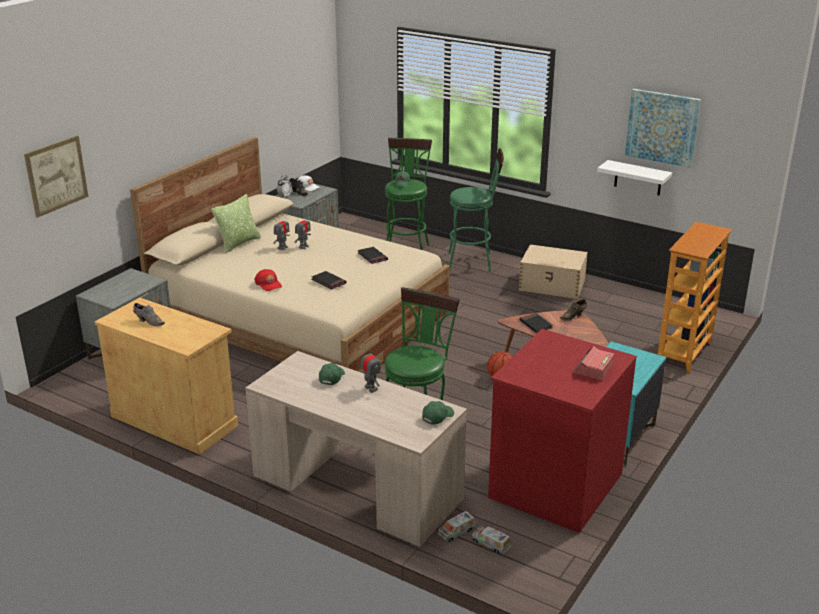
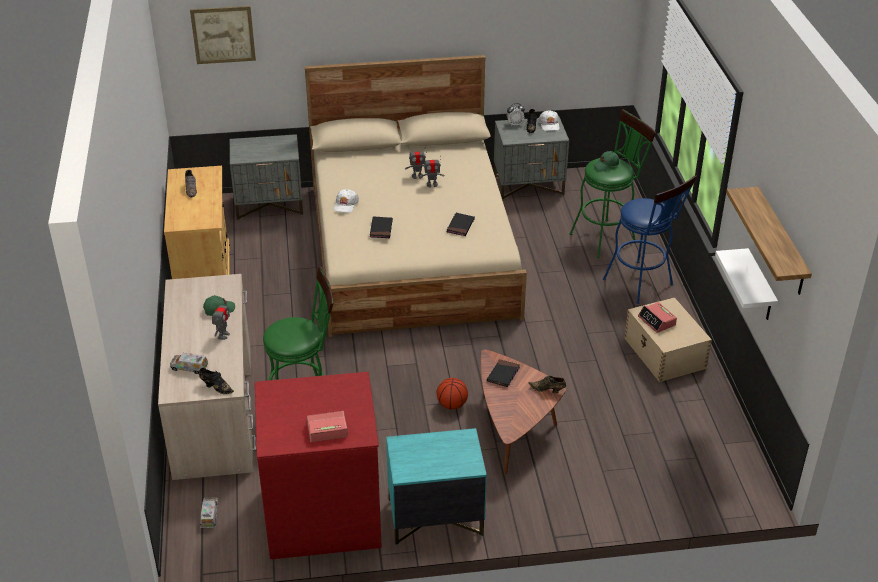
camera: 50 degrees right, 10 degrees up
pillow [211,194,261,253] -> none
red cap [254,269,282,291] -> white cap [334,189,359,213]
green cap [422,401,454,425] -> black shoe [199,368,234,394]
toy truck [438,511,476,543] -> toy truck moved to [170,353,208,374]
green stool [448,148,504,272] -> blue stool [603,175,697,304]
picture [625,89,701,168] -> shelf [726,187,812,295]
bookcase [657,222,732,373] -> none
none -> alarm clock [638,302,677,333]

